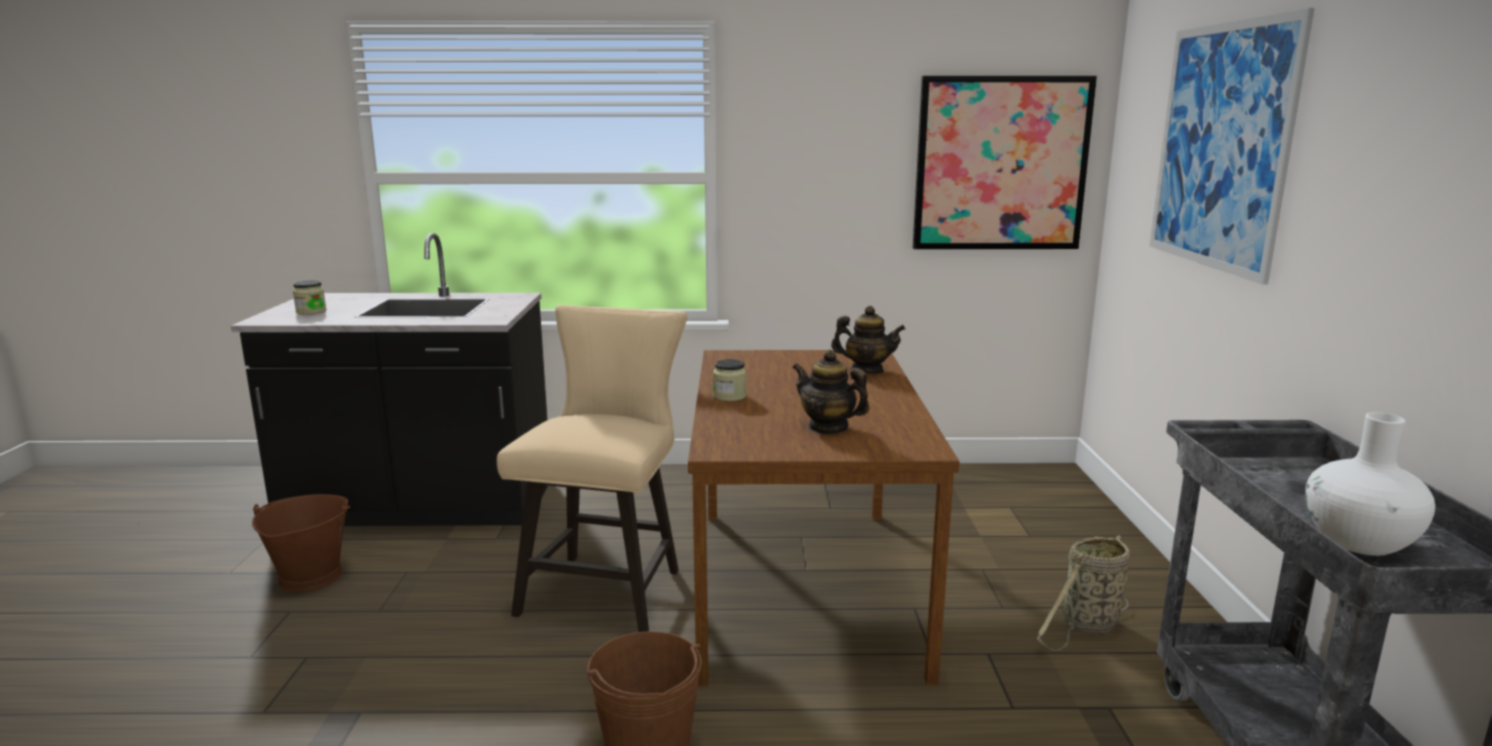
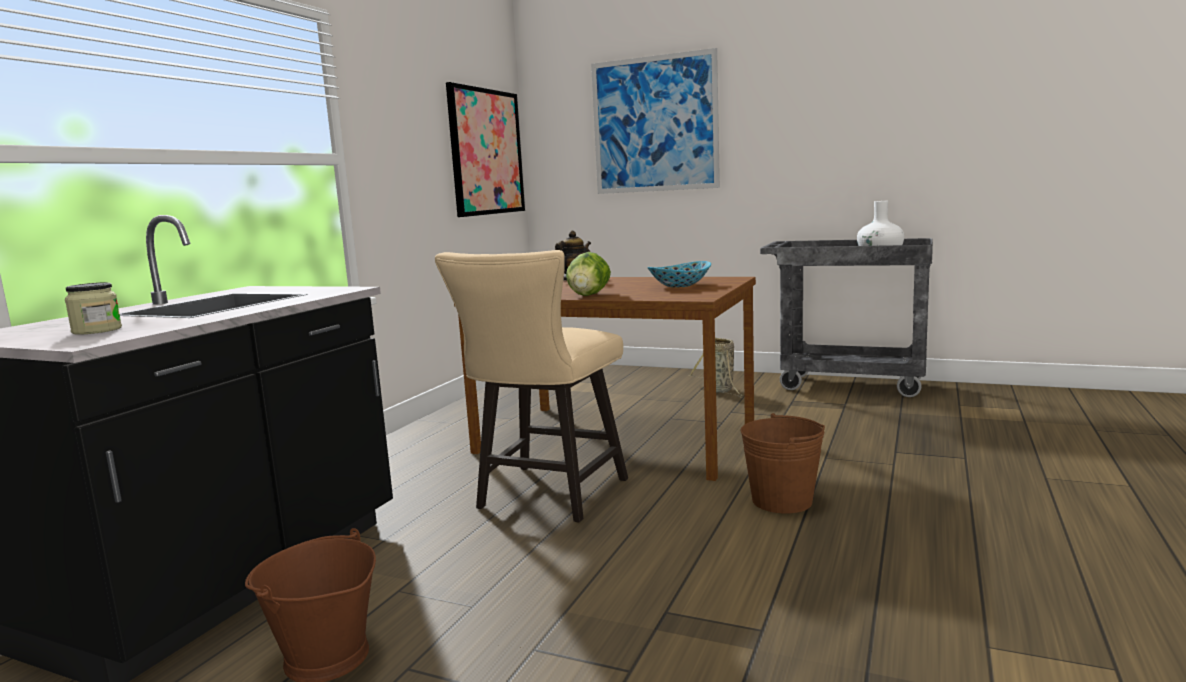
camera: 65 degrees left, 5 degrees down
beige chair [497,305,687,632] -> beige chair turned 105 degrees counterclockwise [435,250,628,523]
jar [713,359,746,401] -> lettuce [566,252,611,296]
teapot [792,350,870,435] -> bowl [647,261,711,288]

